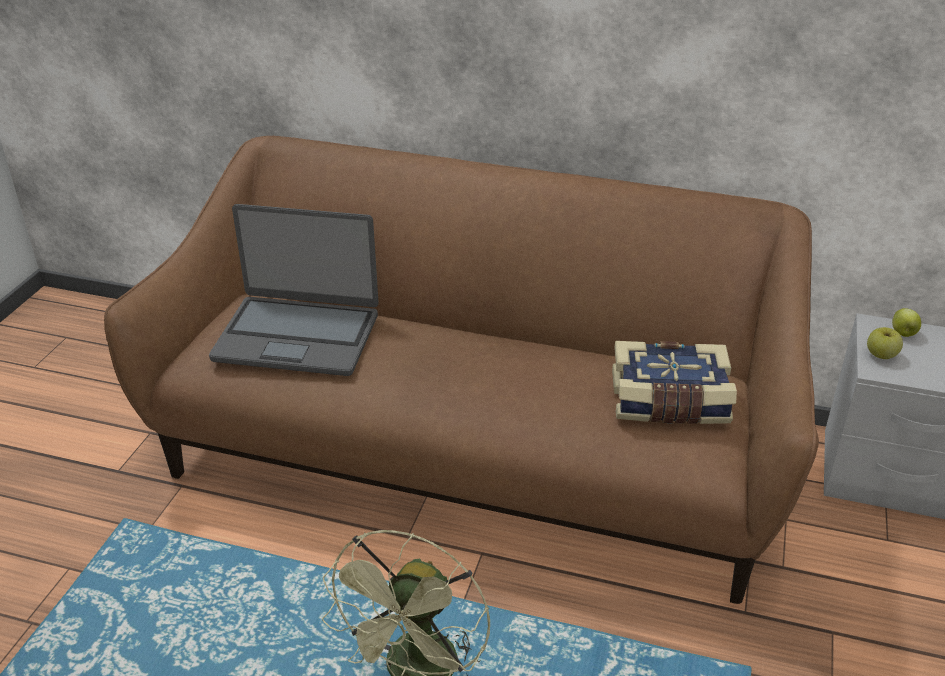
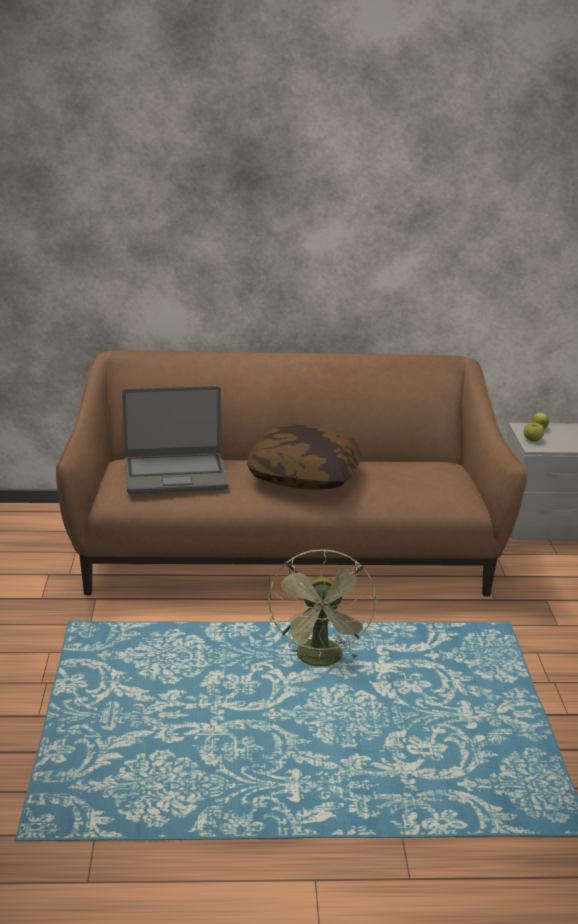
camera: 20 degrees left, 10 degrees down
book [612,341,737,424] -> none
none -> pillow [247,425,361,490]

